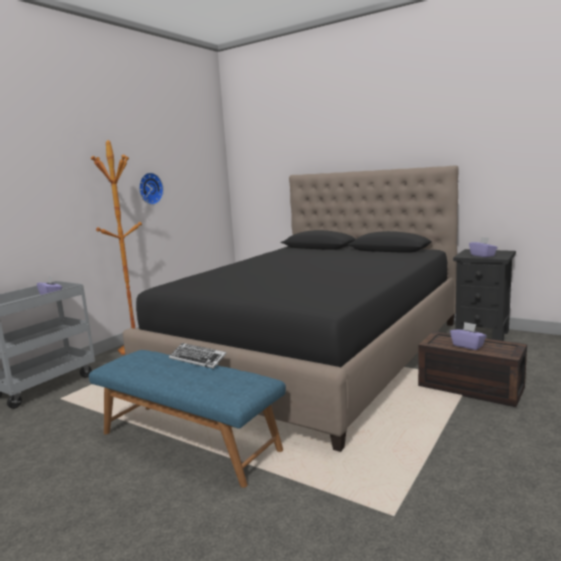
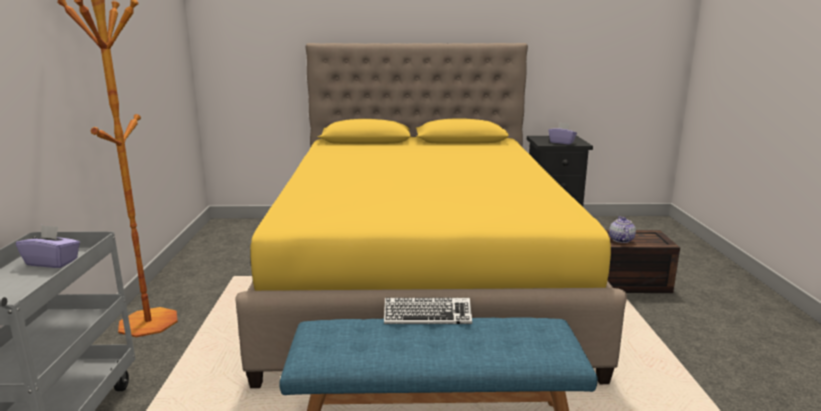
camera: 35 degrees left, 5 degrees up
black bed [123,165,458,452] -> yellow bed [235,43,627,388]
wall clock [139,173,164,205] -> none
purple tissue box [450,322,486,350] -> teapot [609,216,636,243]

